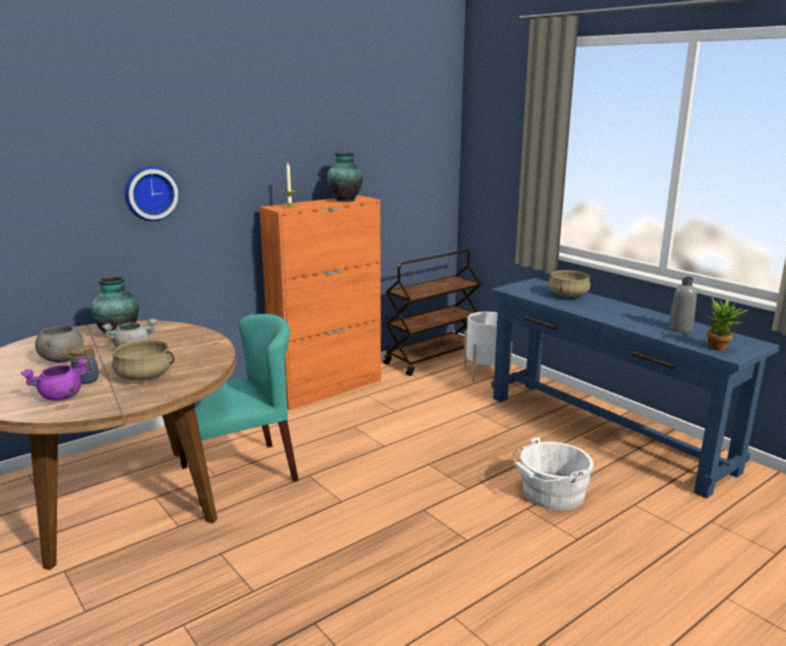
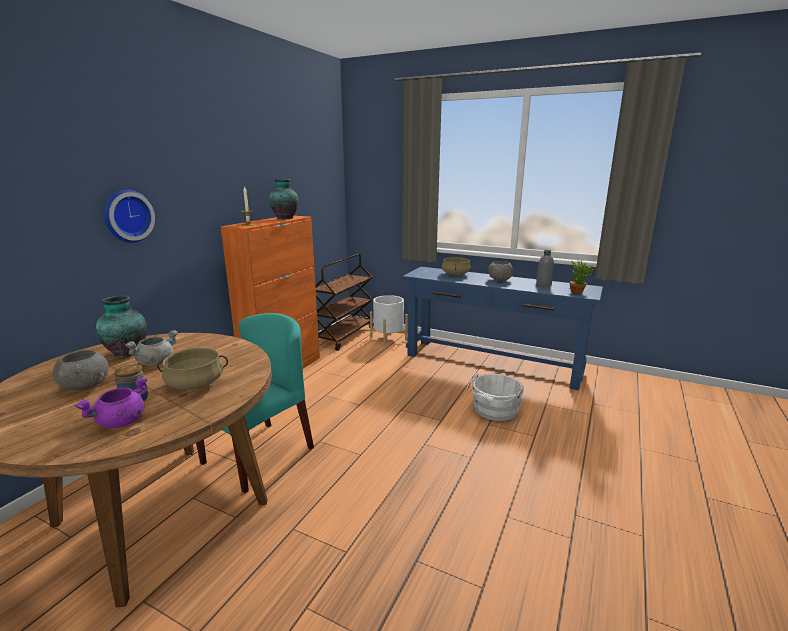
camera: 25 degrees left, 0 degrees up
none -> grey bowl [488,261,513,281]

